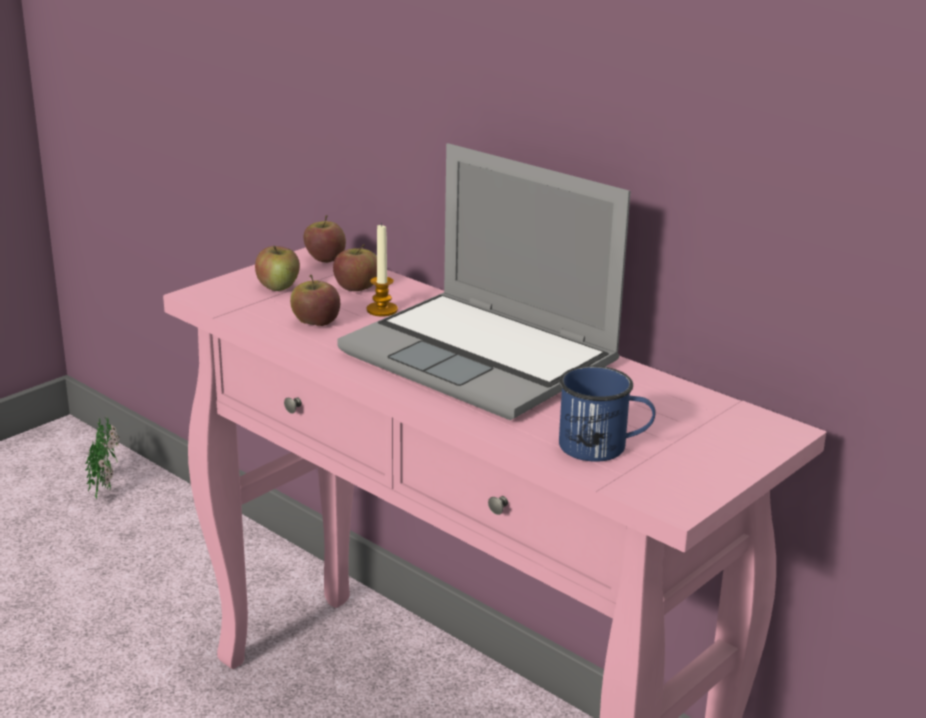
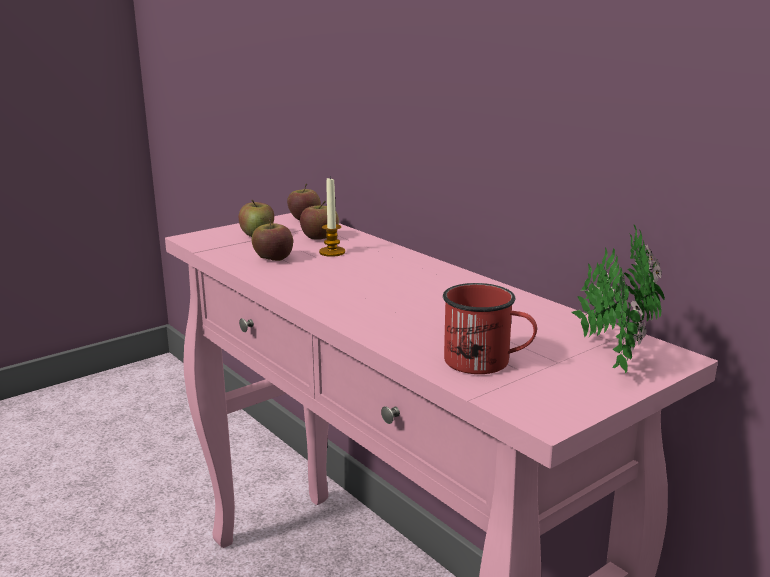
camera: 10 degrees right, 5 degrees down
potted plant [85,415,120,500] -> potted plant moved to [572,224,665,373]
laptop [337,143,631,420] -> none
blue mug [559,366,656,462] -> red mug [443,283,537,374]

